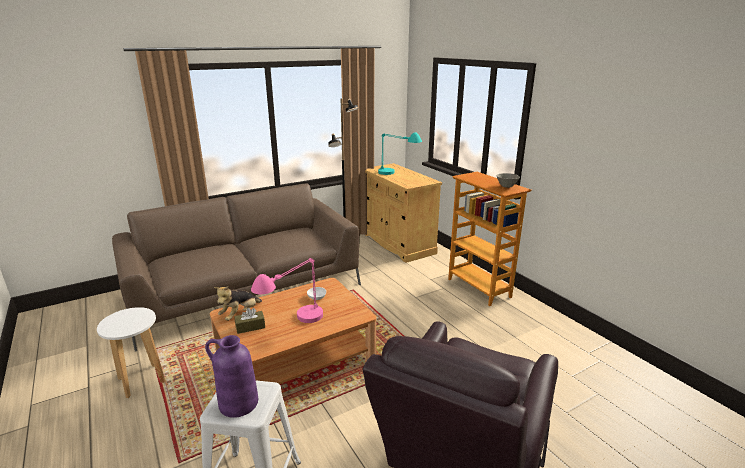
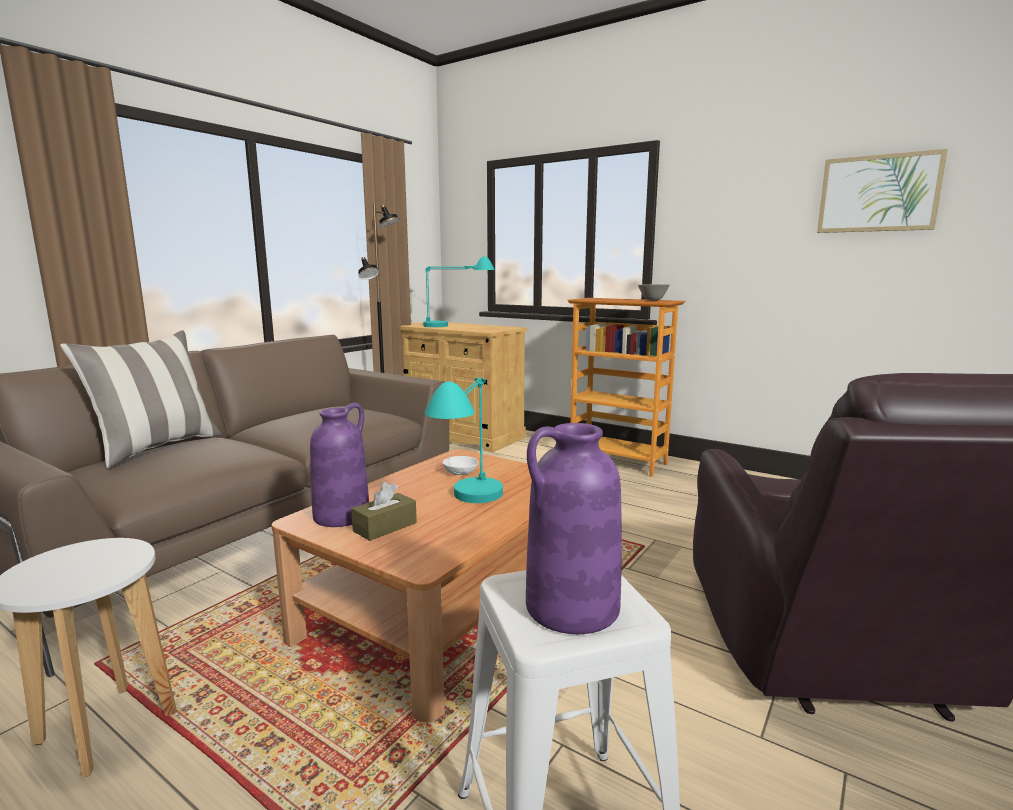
camera: 25 degrees left, 10 degrees down
plush toy [214,286,262,321] -> purple vase [310,403,369,527]
pink table lamp [251,258,323,323] -> turquoise table lamp [425,377,503,503]
none -> pillow [60,330,221,468]
none -> picture [817,149,948,233]

